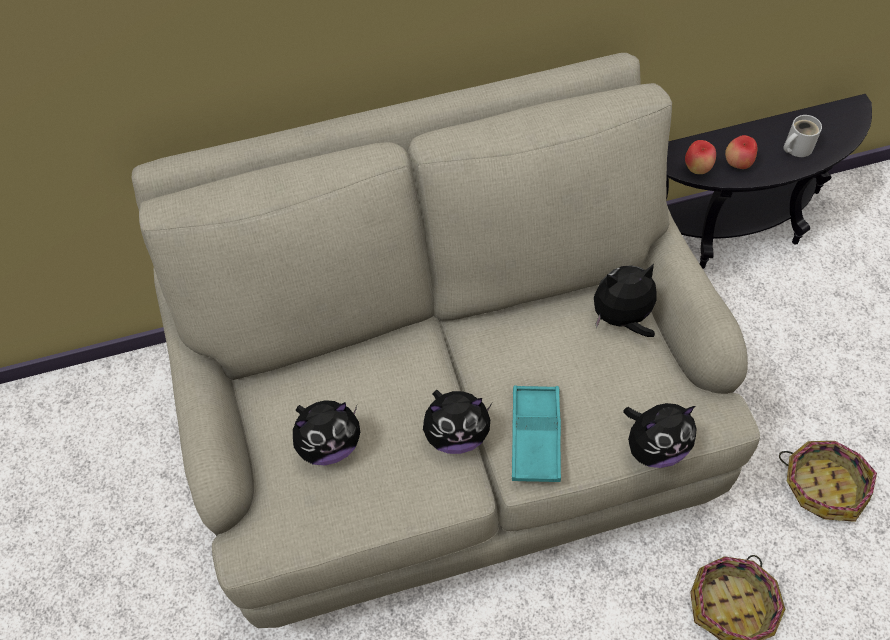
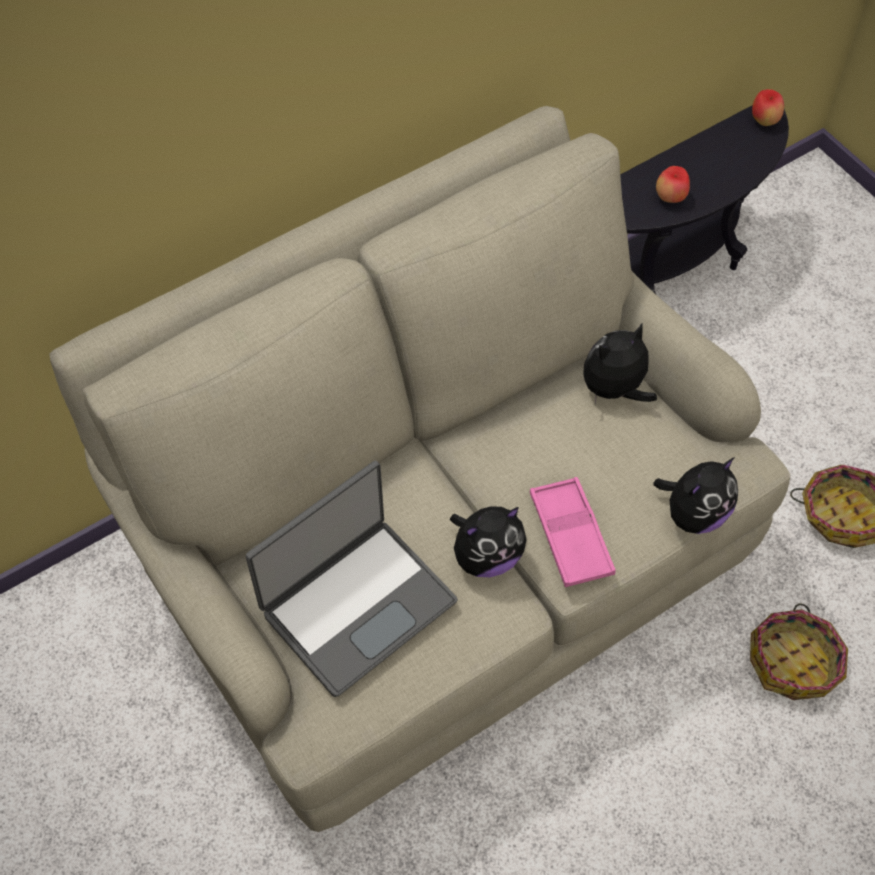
camera: 20 degrees left, 0 degrees up
plush toy [293,400,360,465] -> laptop [246,461,458,697]
turquoise tray [512,385,561,482] -> pink tray [530,477,616,587]
apple [685,140,716,174] -> apple moved to [752,89,784,126]
white mug [783,115,822,157] -> none

